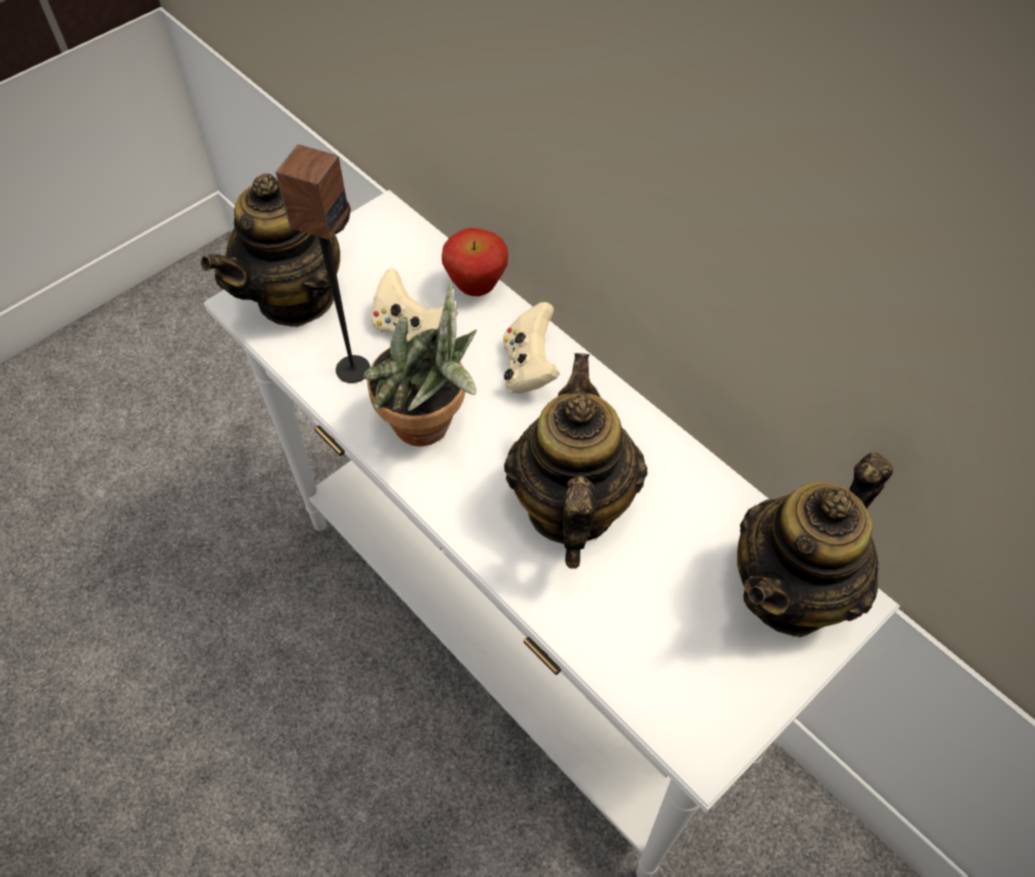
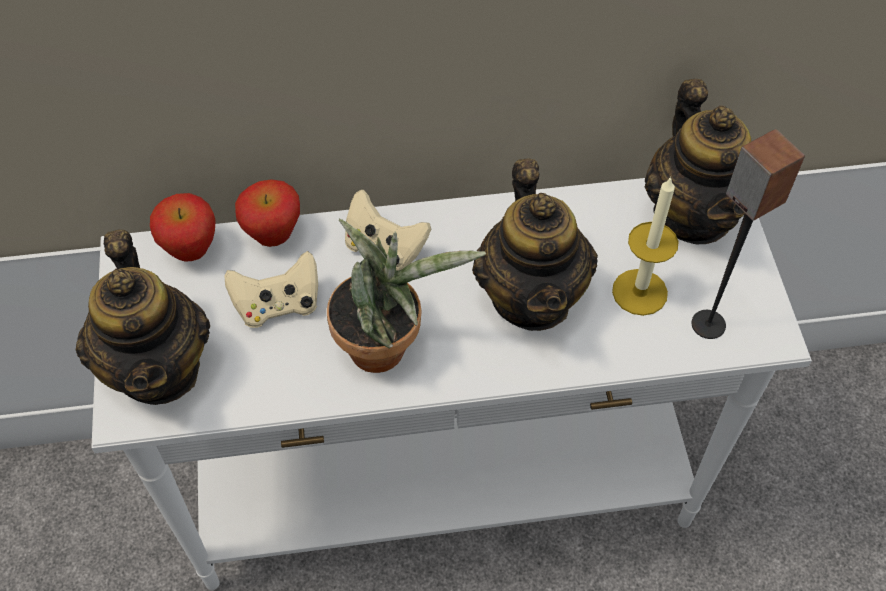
camera: 55 degrees left, 0 degrees up
speaker [276,145,370,383] -> speaker moved to [691,129,805,339]
teapot [504,353,648,569] -> teapot turned 135 degrees counterclockwise [472,158,598,331]
none -> apple [150,193,216,262]
none -> candle [612,176,679,316]

